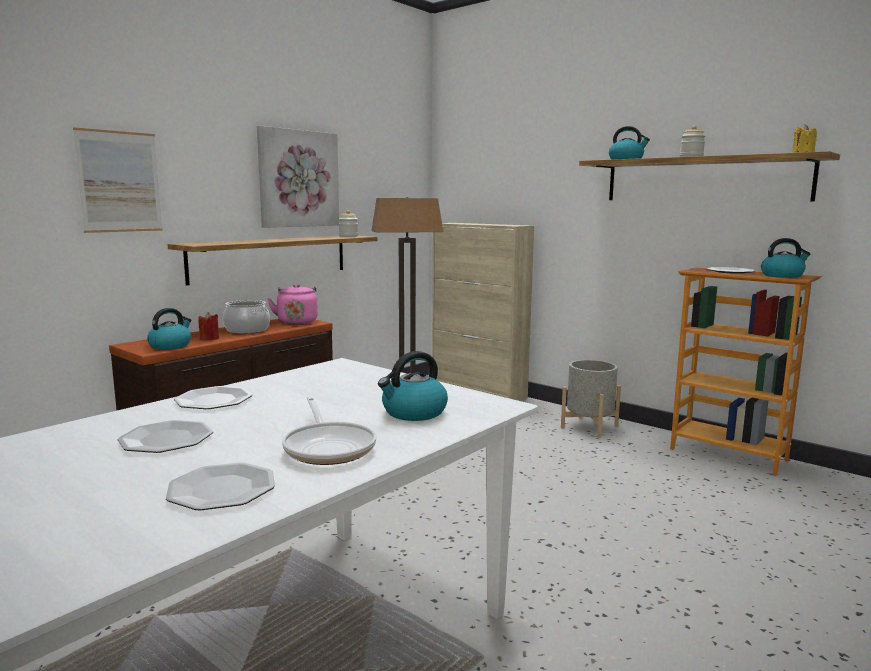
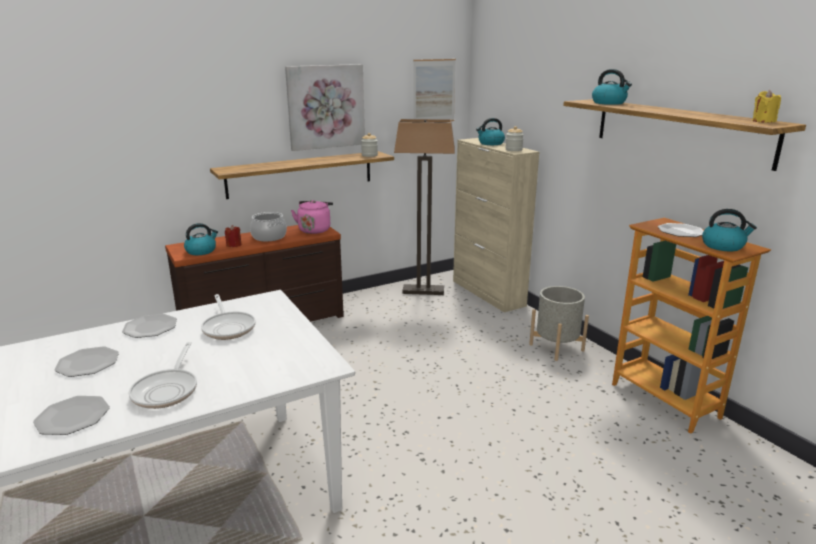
camera: 20 degrees right, 10 degrees up
picture [73,127,163,233] -> picture moved to [413,59,456,121]
kettle [378,351,448,421] -> kettle moved to [476,118,505,145]
jar [680,126,706,157] -> jar moved to [505,126,524,151]
none -> frying pan [201,294,256,340]

